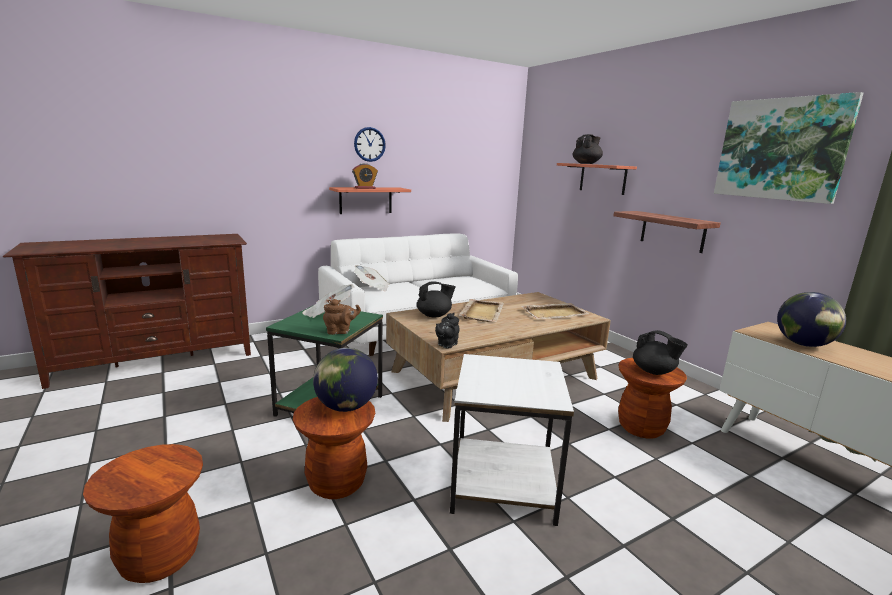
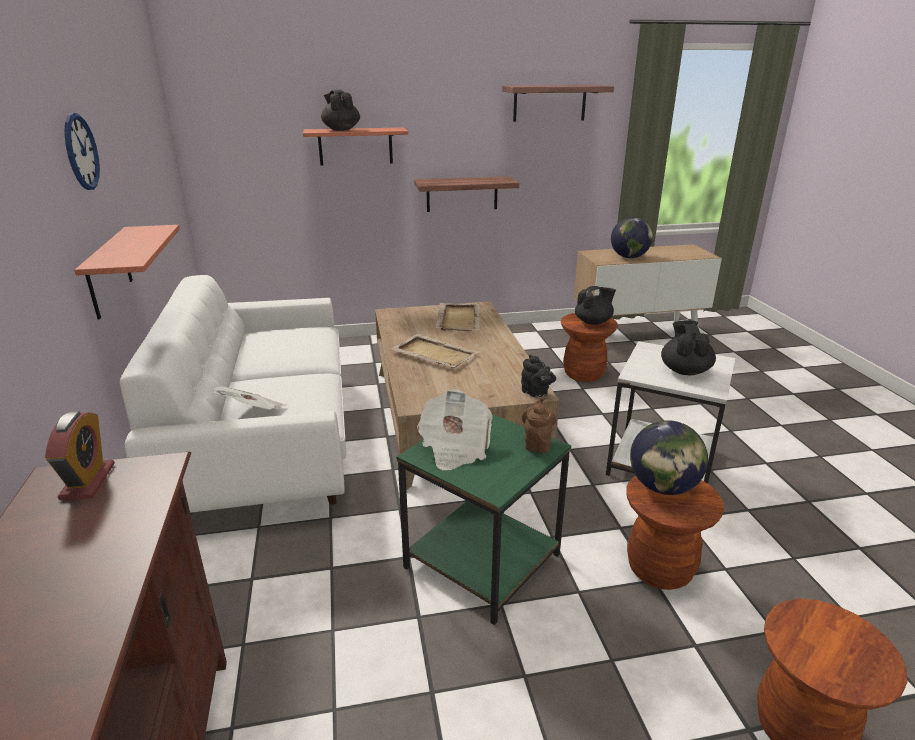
camera: 70 degrees left, 10 degrees up
alarm clock [352,163,378,189] -> alarm clock moved to [45,411,115,500]
black teapot [417,281,455,317] -> black teapot moved to [661,320,716,375]
picture [714,92,864,204] -> shelf [502,85,614,122]

